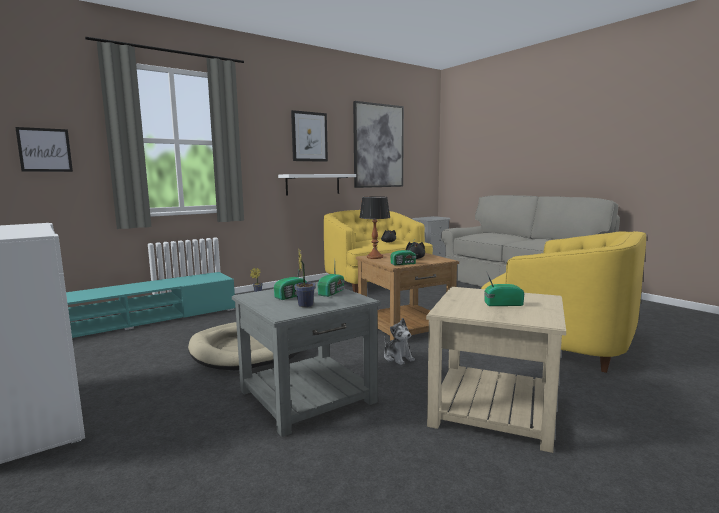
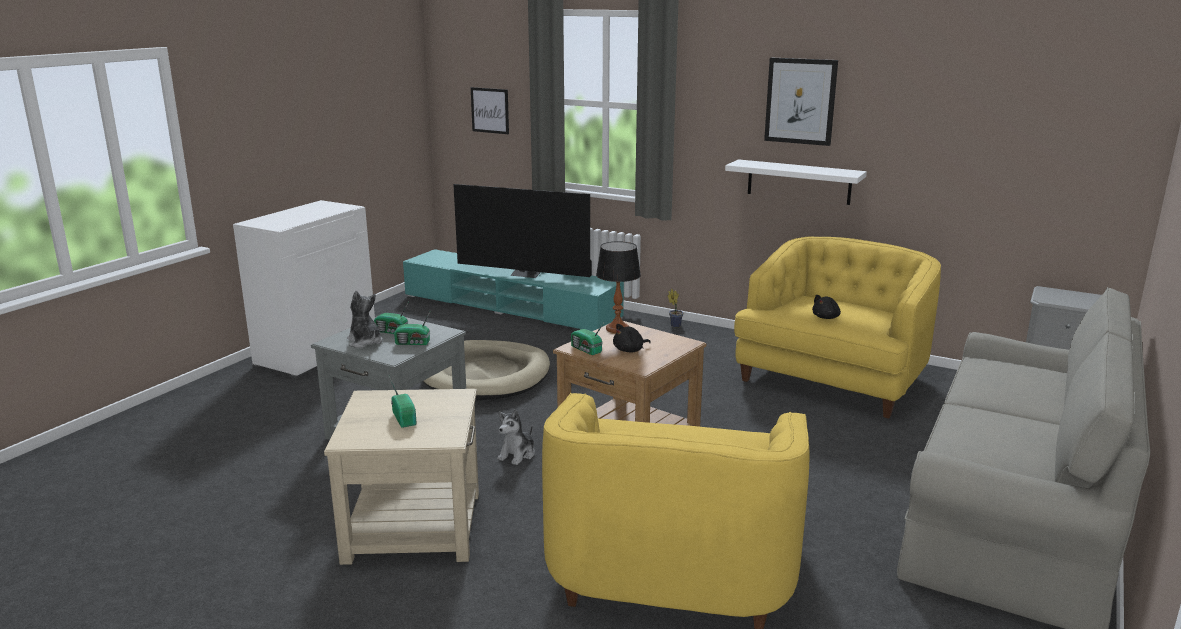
camera: 65 degrees right, 10 degrees up
potted plant [294,250,316,307] -> plush toy [347,291,383,348]
picture [353,101,404,188] -> none
none -> television [453,184,592,278]

